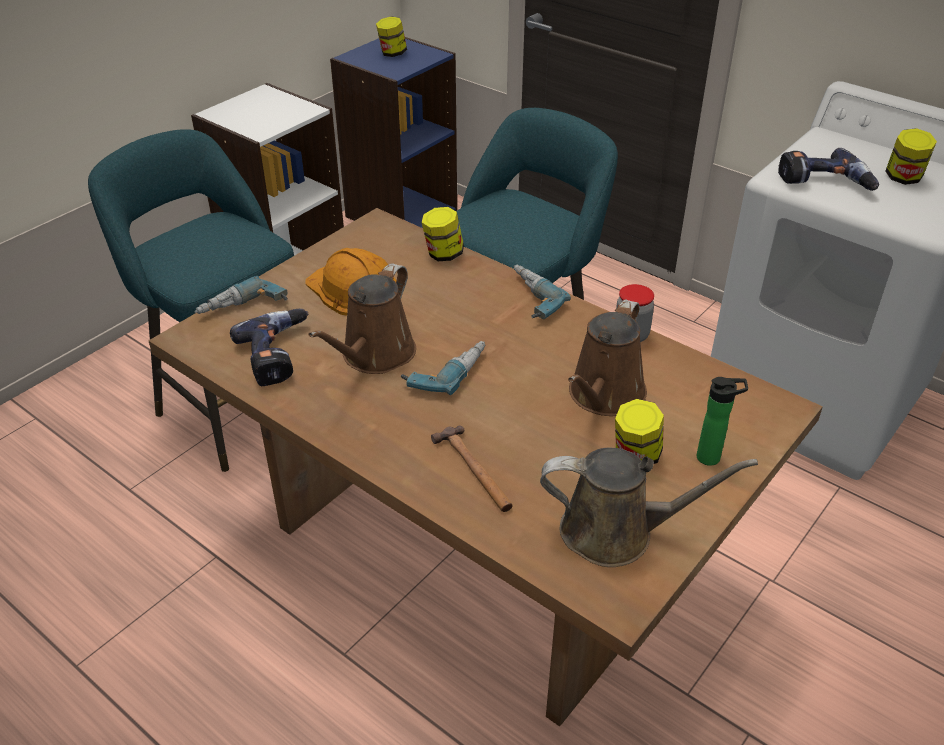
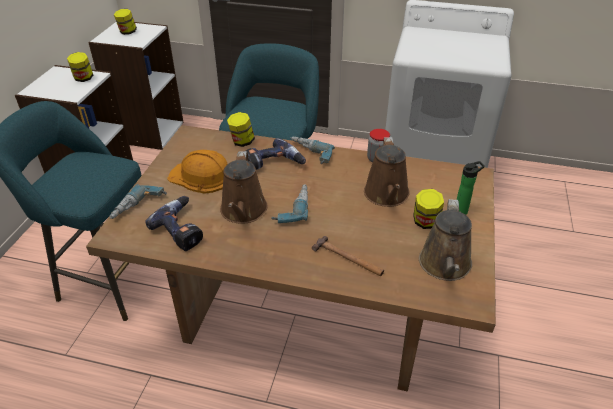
camera: 25 degrees left, 0 degrees up
blue bookcase [330,37,457,228] -> white bookcase [89,22,184,150]
brown watering can [540,448,758,567] -> brown watering can turned 120 degrees clockwise [419,199,472,281]
power drill [778,148,879,191] -> power drill moved to [243,138,306,170]
jar [885,128,937,185] -> jar moved to [67,52,93,82]

